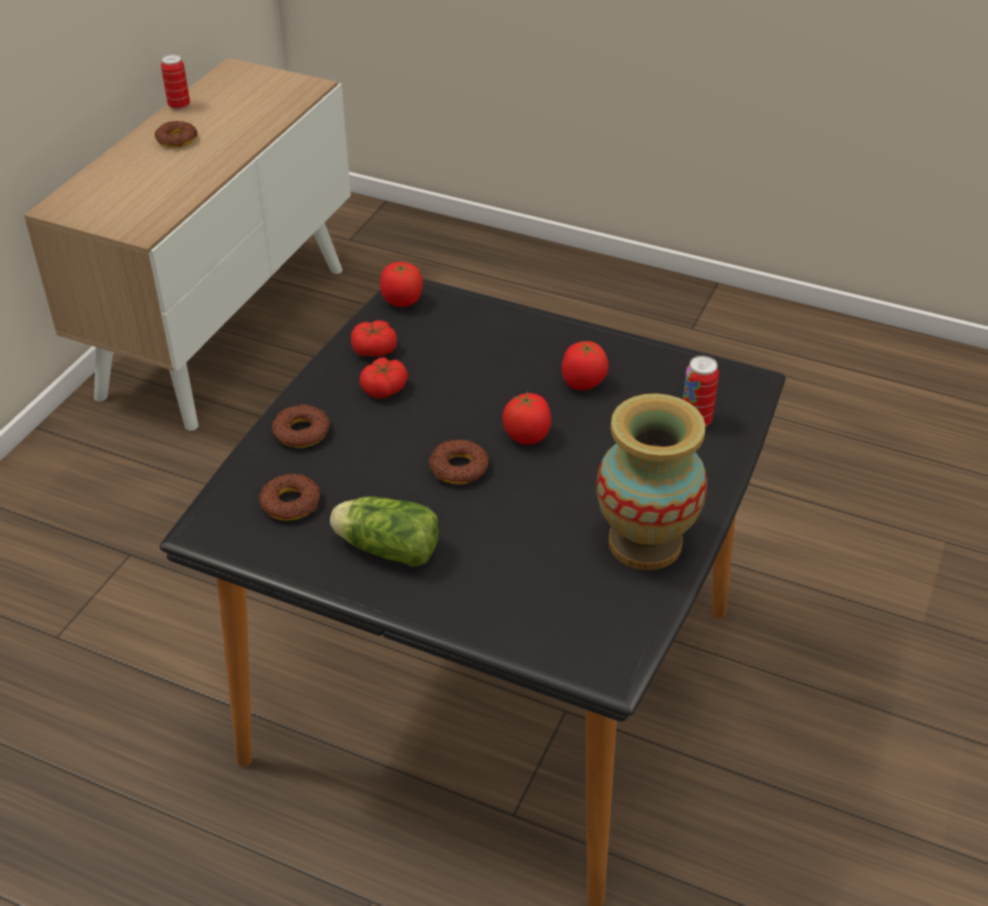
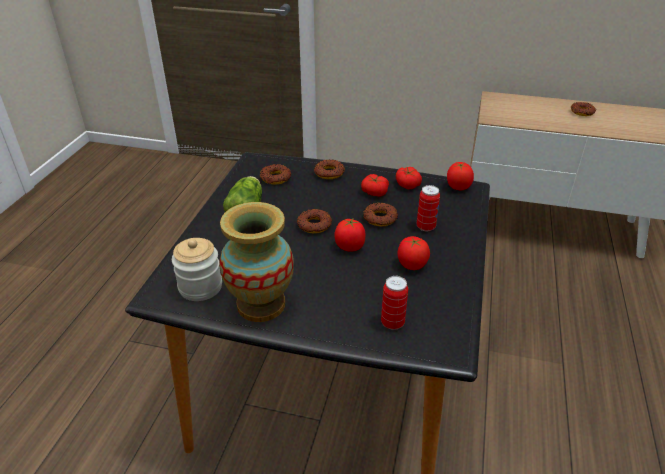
camera: 80 degrees right, 5 degrees down
can [161,54,190,110] -> can moved to [417,185,440,231]
none -> jar [172,238,222,301]
none -> donut [363,203,398,226]

